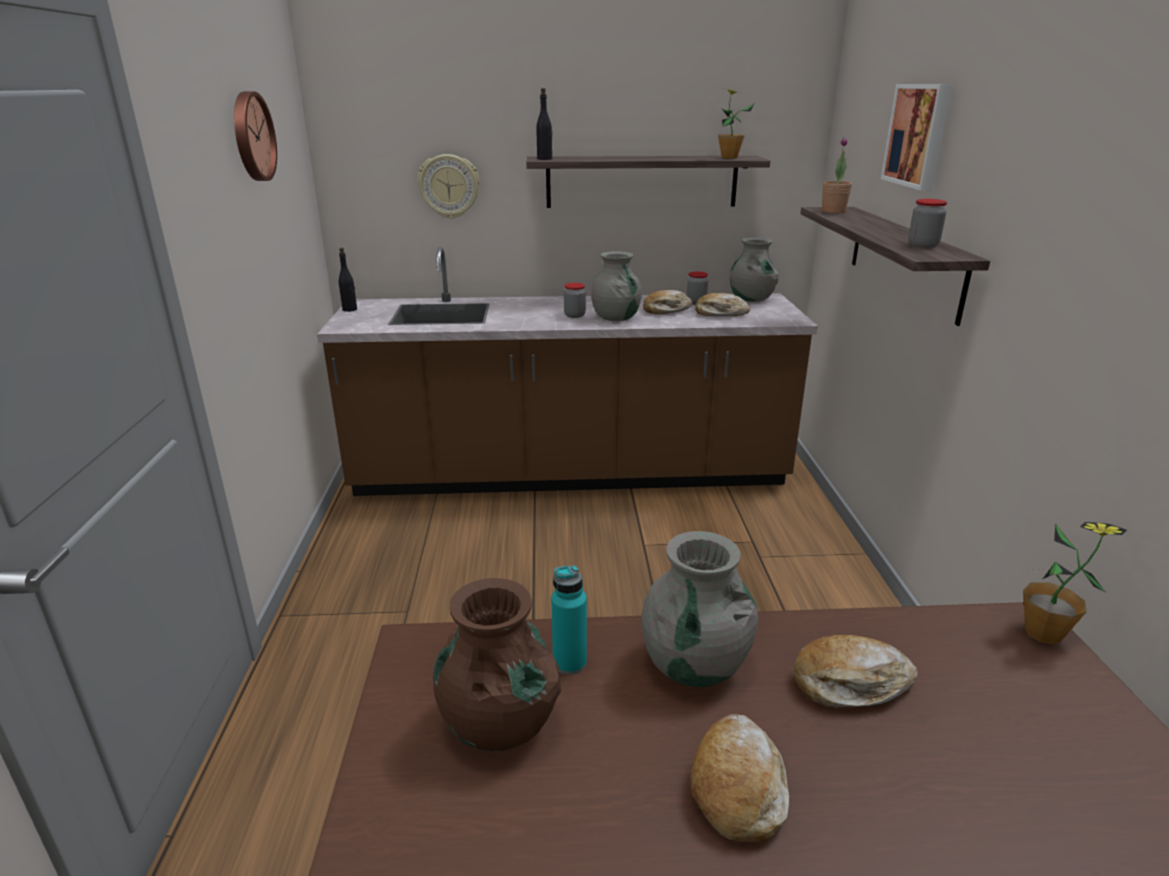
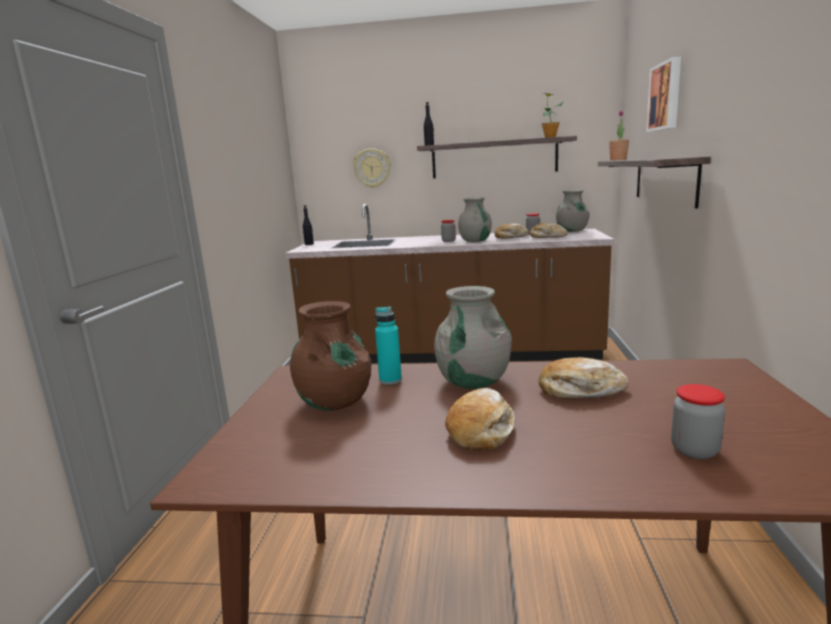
camera: 10 degrees right, 10 degrees down
wall clock [234,91,277,181] -> none
jar [908,199,947,248] -> jar moved to [671,384,725,459]
potted plant [1023,522,1127,645] -> none

